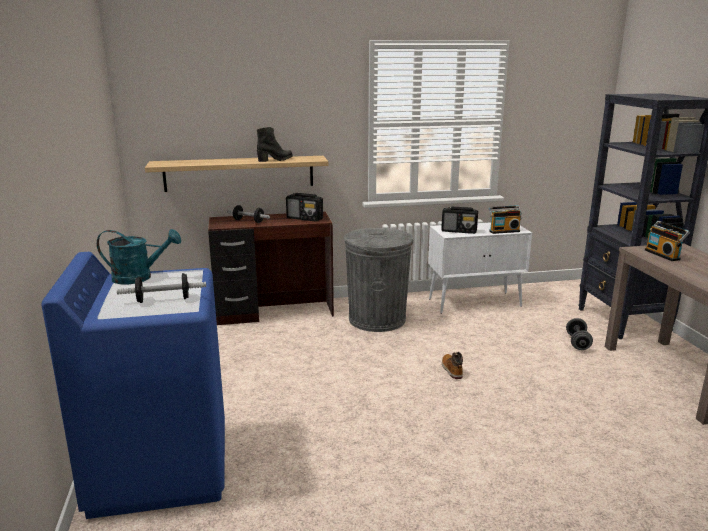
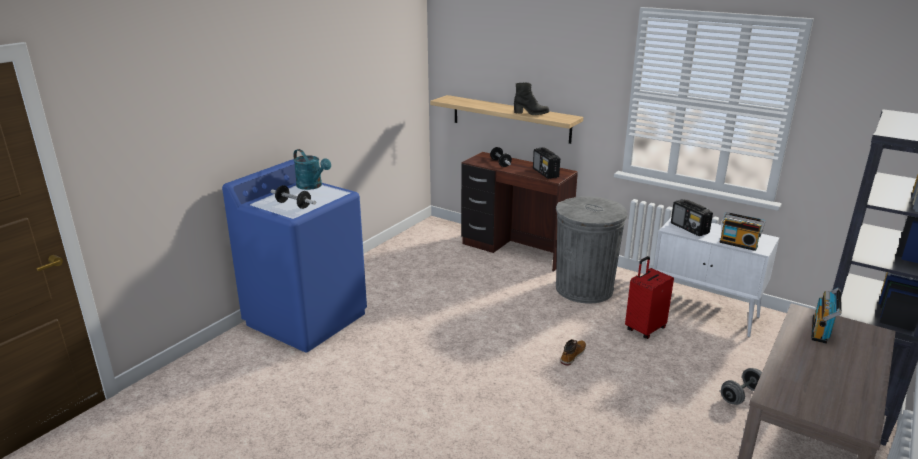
camera: 45 degrees right, 5 degrees up
none -> red suitcase [625,256,674,339]

